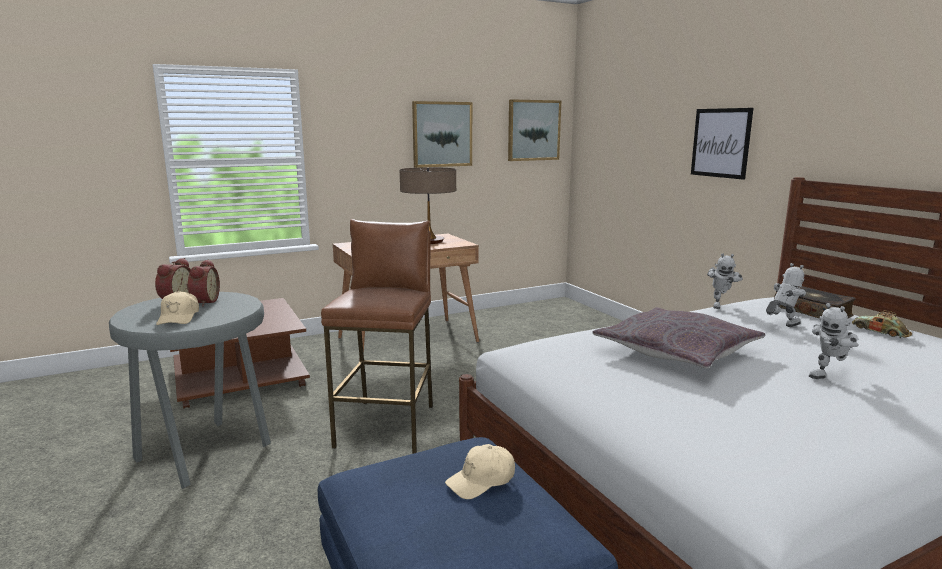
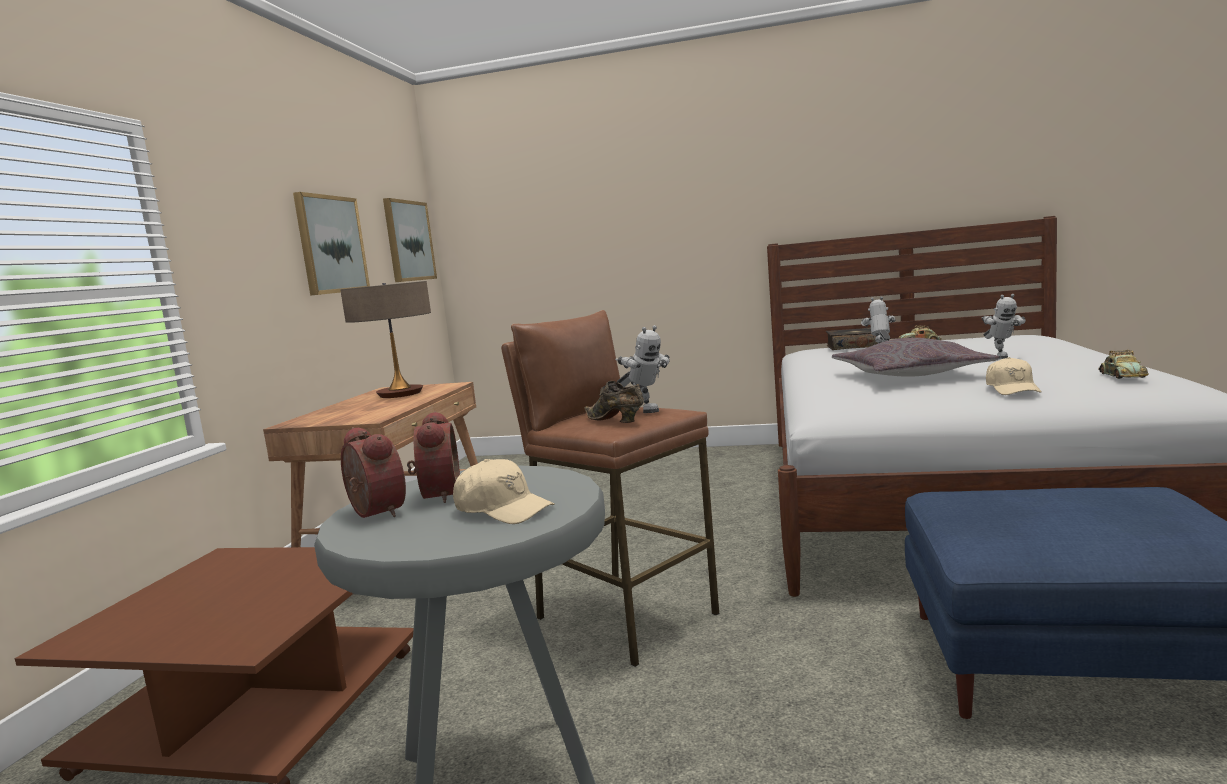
camera: 50 degrees left, 5 degrees down
alarm clock [186,259,220,306] -> alarm clock turned 45 degrees clockwise [407,411,460,503]
beige cap [445,444,515,499] -> beige cap moved to [986,357,1042,395]
picture [691,108,753,180] -> none
toy robot [707,253,743,309] -> toy robot moved to [615,325,670,413]
none -> brown shoe [584,381,644,423]
none -> toy car [1098,350,1149,379]

